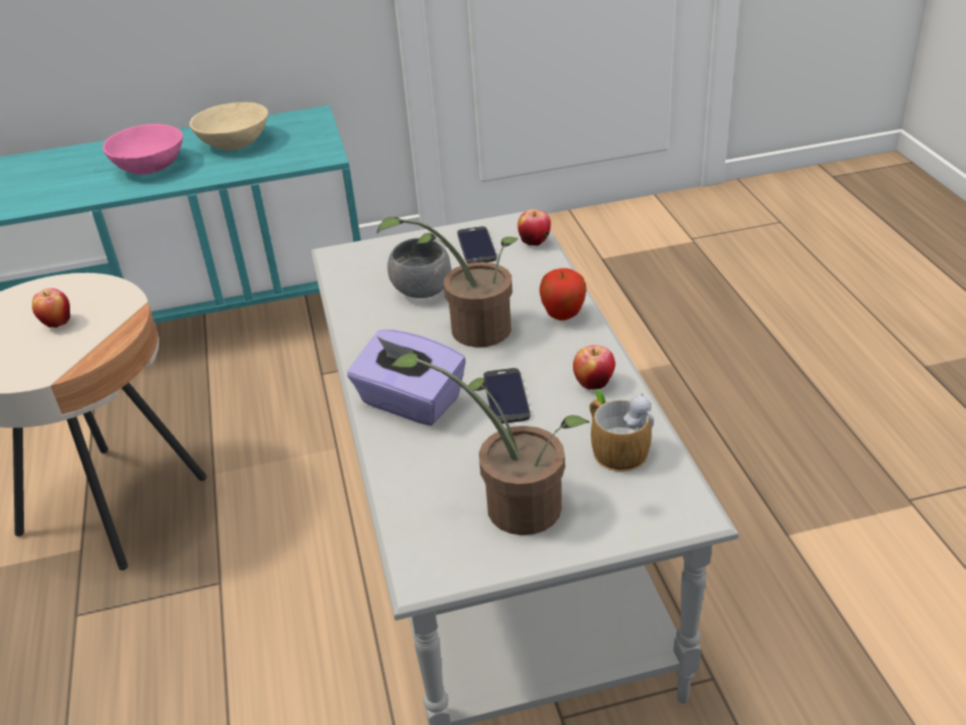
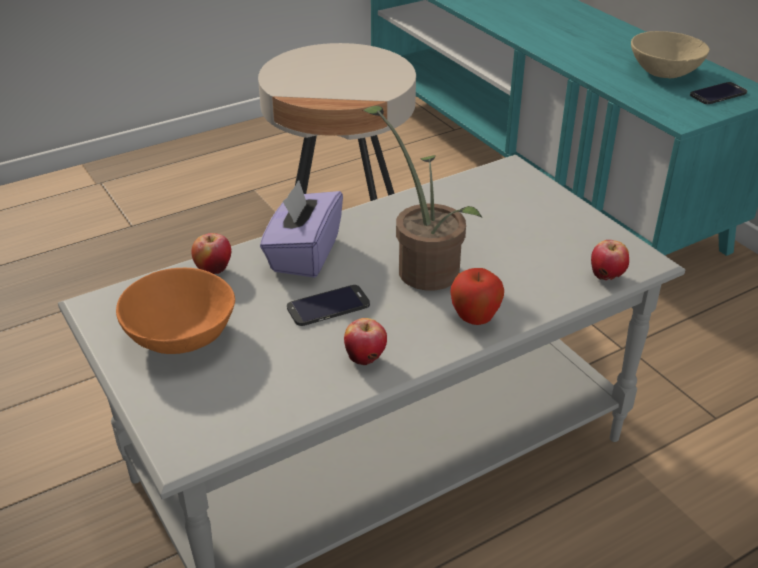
camera: 70 degrees right, 0 degrees up
apple [32,288,70,328] -> apple moved to [191,233,231,274]
pink bowl [103,124,183,175] -> none
grey bowl [387,238,451,298] -> none
potted plant [389,353,589,535] -> orange bowl [116,268,235,354]
phone [457,226,497,264] -> phone moved to [690,82,747,104]
mug [589,389,654,472] -> none

